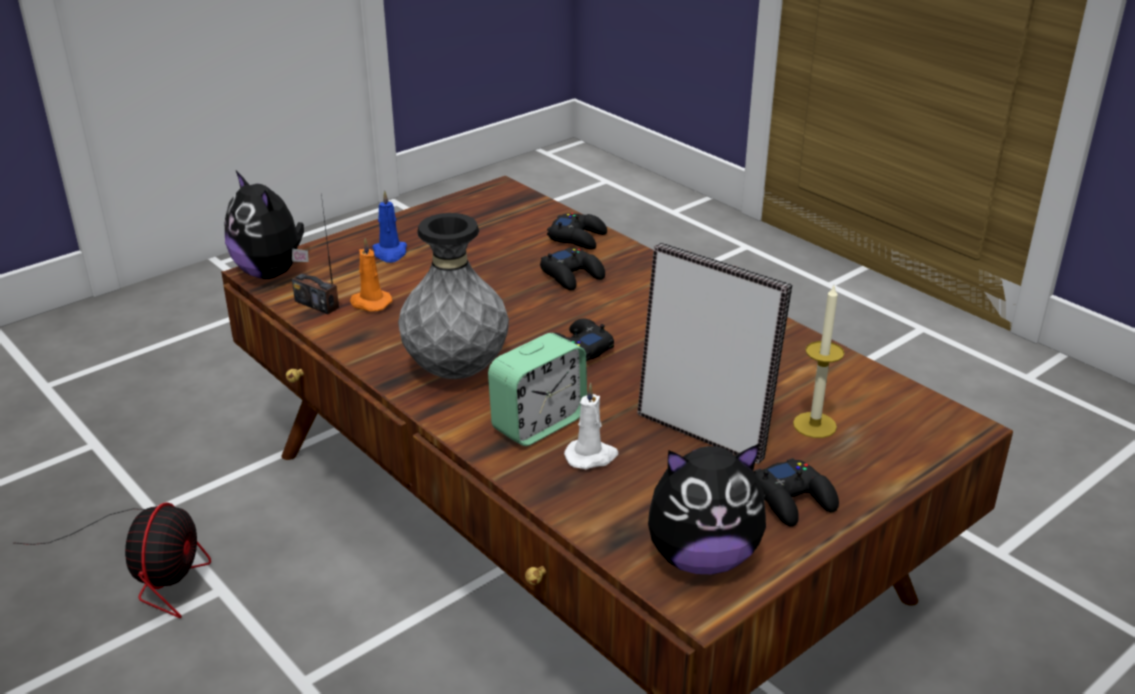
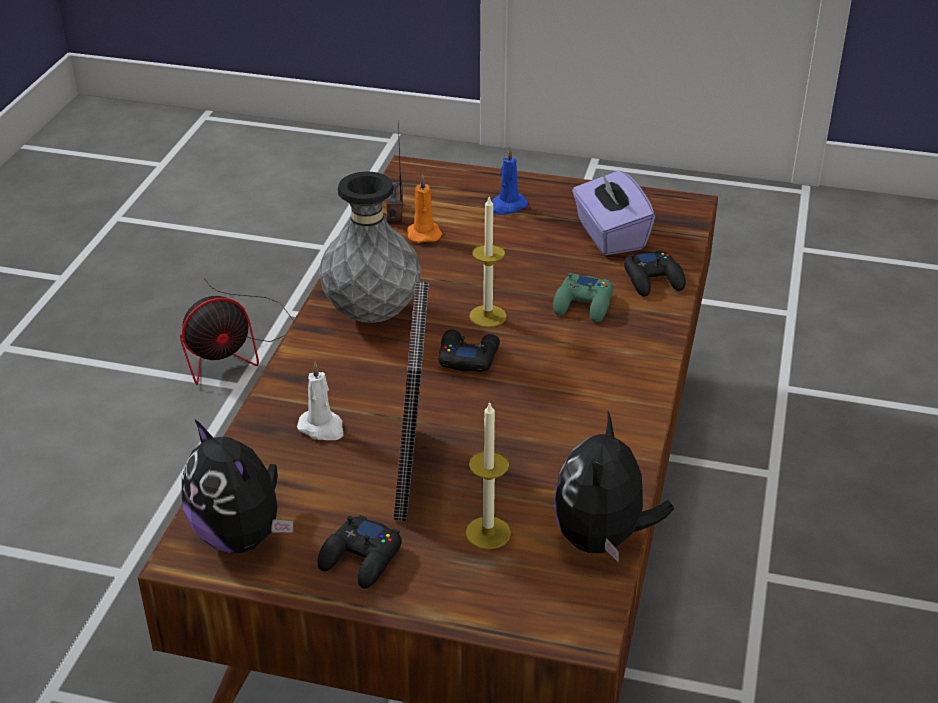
camera: 55 degrees right, 5 degrees up
plush toy [225,171,309,279] -> plush toy moved to [554,412,674,562]
alarm clock [488,333,587,446] -> none
black game controller [540,248,605,291] -> green game controller [553,273,613,322]
none -> candle [469,197,507,327]
none -> purple tissue box [572,171,655,255]

